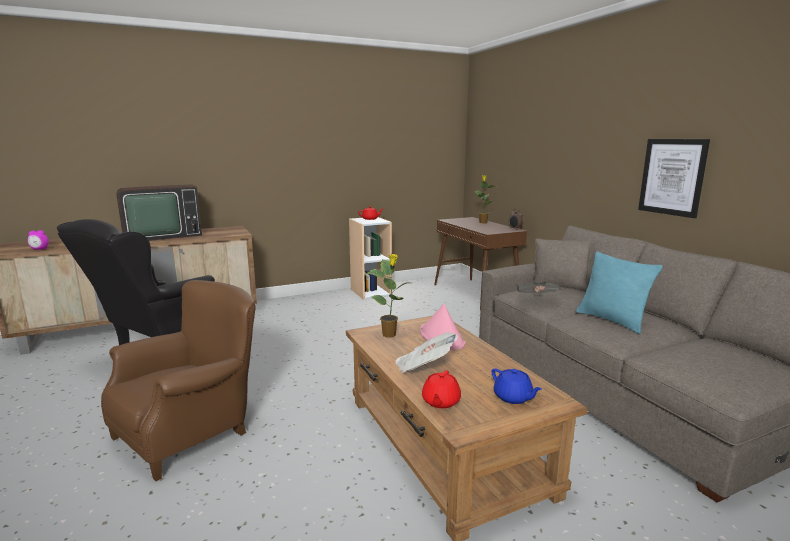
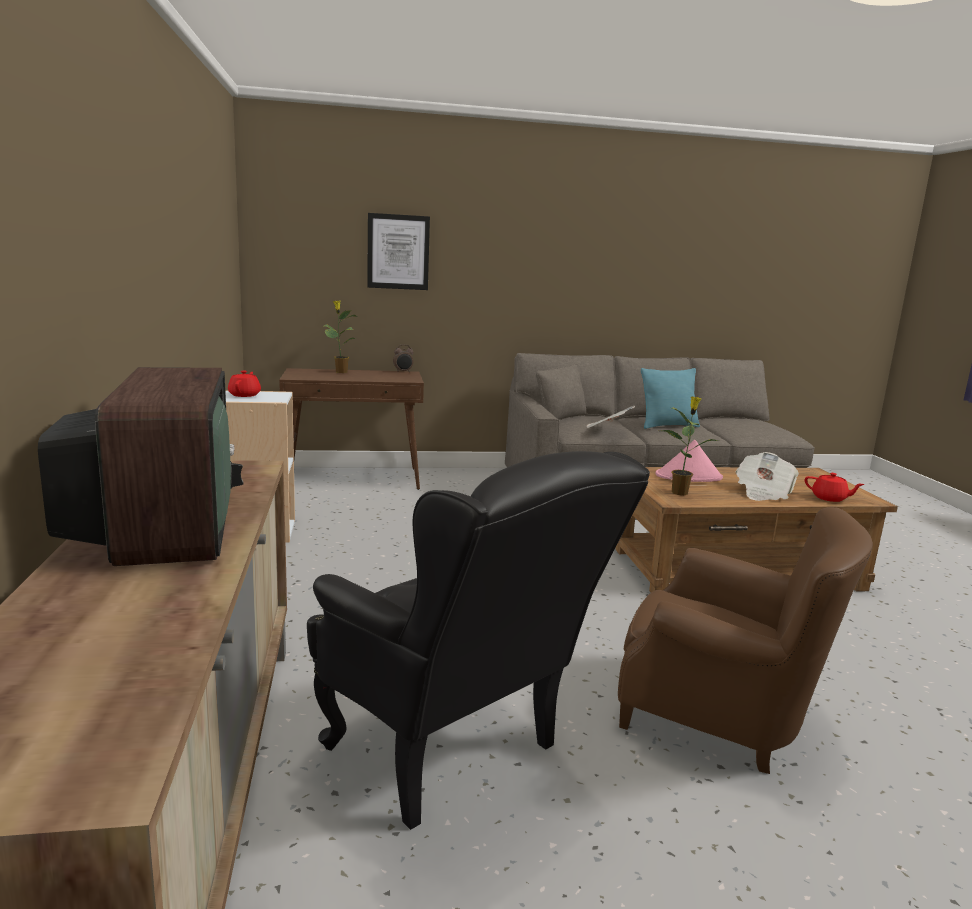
camera: 75 degrees left, 0 degrees up
alarm clock [27,230,49,250] -> none
brown armchair [101,280,256,481] -> brown armchair turned 150 degrees clockwise [618,507,873,774]
blue teapot [491,368,542,404] -> none
picture [638,139,710,218] -> picture moved to [367,213,430,290]

